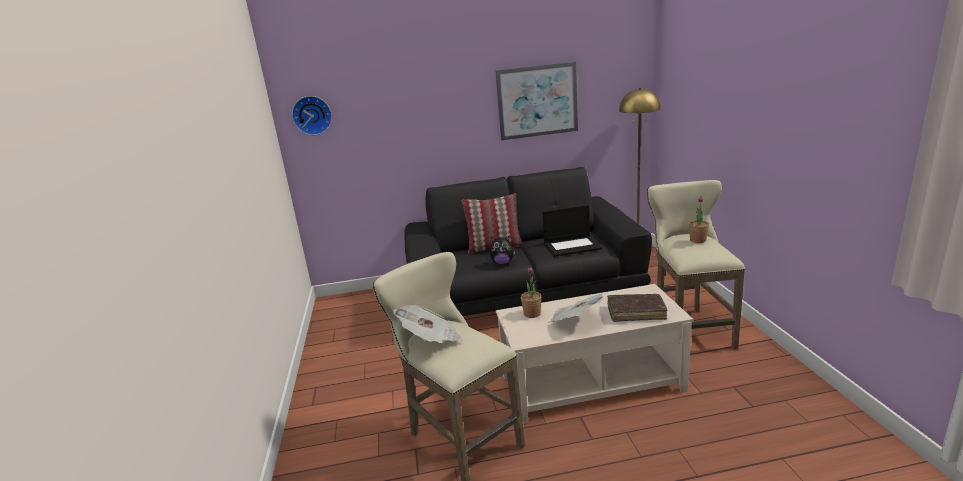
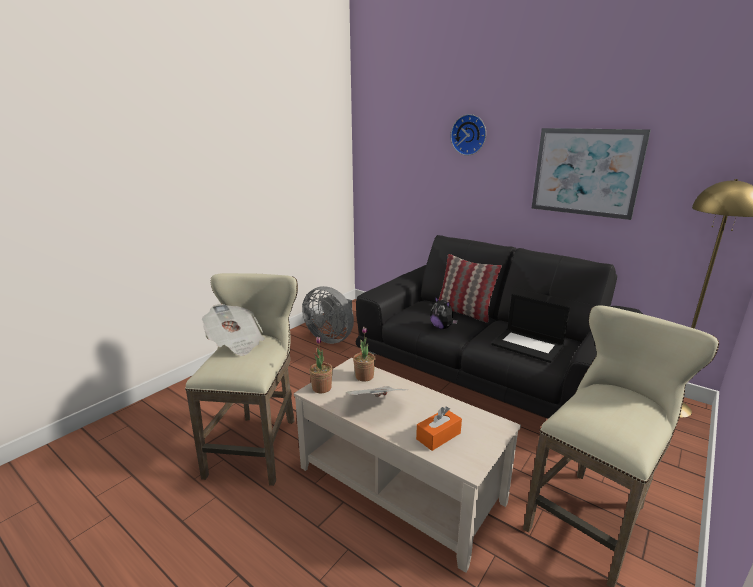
camera: 45 degrees right, 0 degrees up
wall clock [292,96,332,135] -> wall clock moved to [451,114,486,156]
brown book [607,294,667,322] -> orange tissue box [416,406,462,451]
potted plant [689,197,709,243] -> potted plant moved to [309,337,333,393]
none -> grey fan [302,286,354,344]

